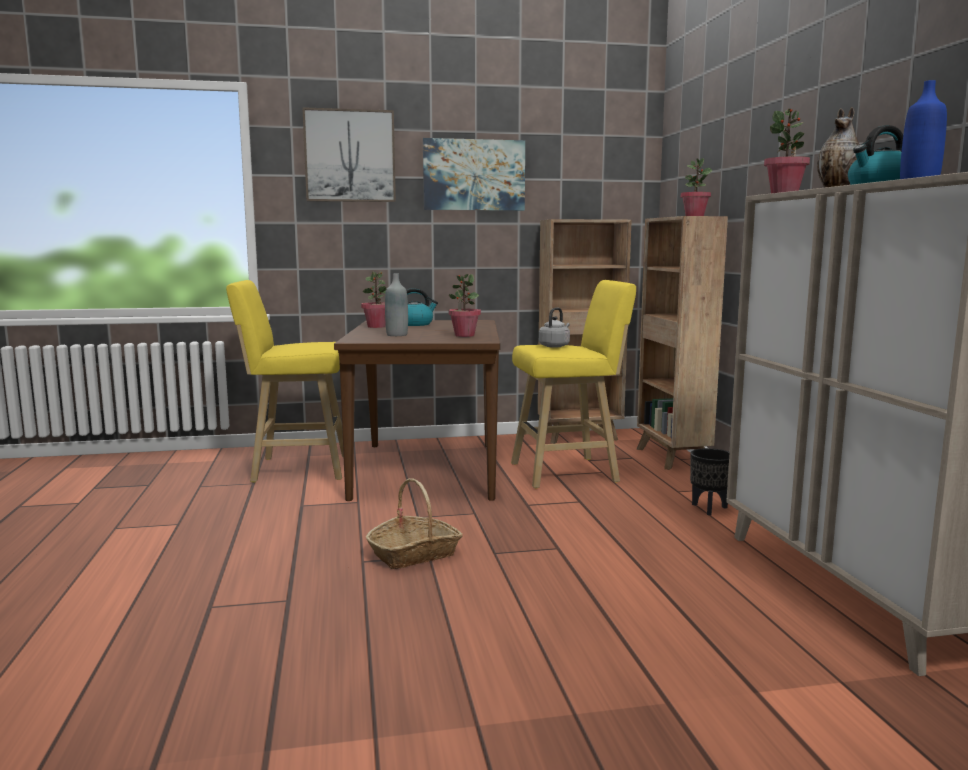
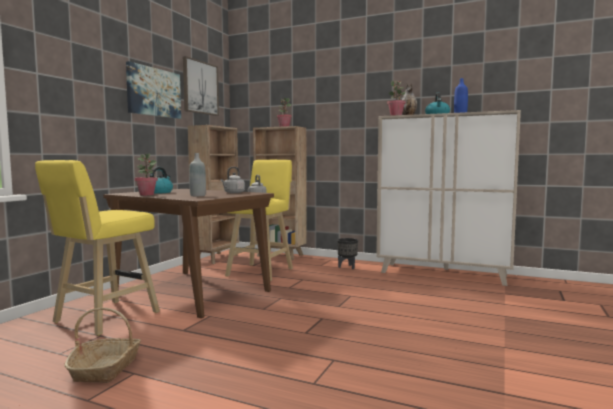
camera: 55 degrees left, 5 degrees down
picture [302,107,396,202] -> picture moved to [183,56,219,116]
basket [366,478,463,569] -> basket moved to [65,308,141,383]
potted plant [448,274,481,337] -> grey kettle [221,167,245,193]

